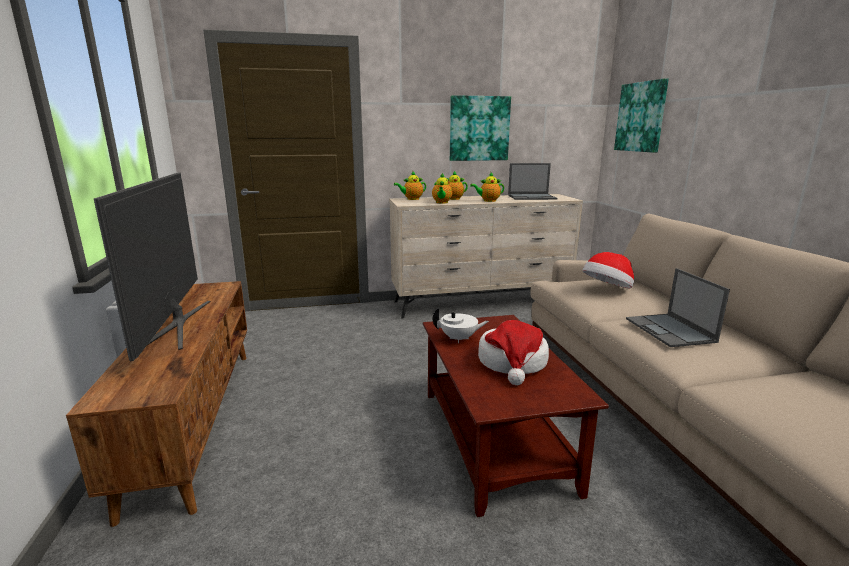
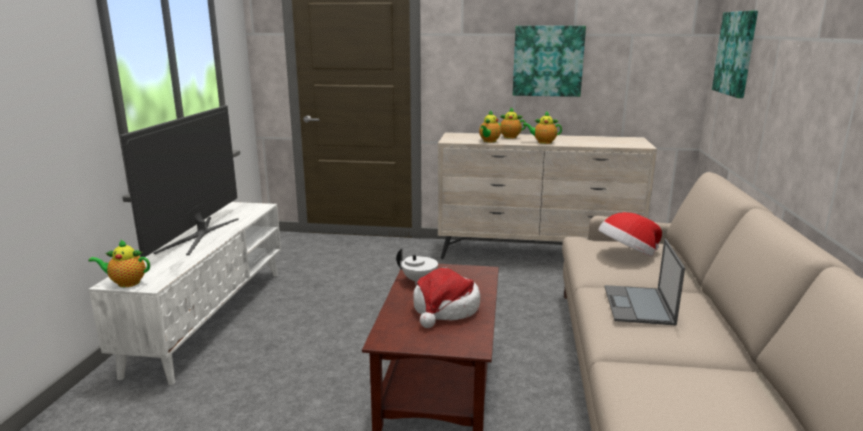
camera: 20 degrees right, 0 degrees up
brown tv stand [66,281,247,527] -> white tv stand [89,202,281,385]
teapot [394,171,426,200] -> teapot moved to [88,239,150,287]
laptop [508,163,557,200] -> none

